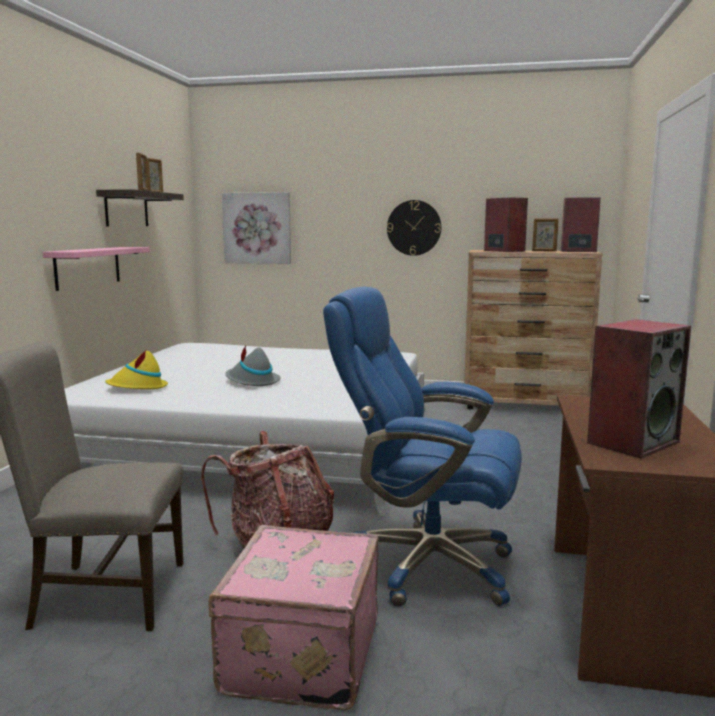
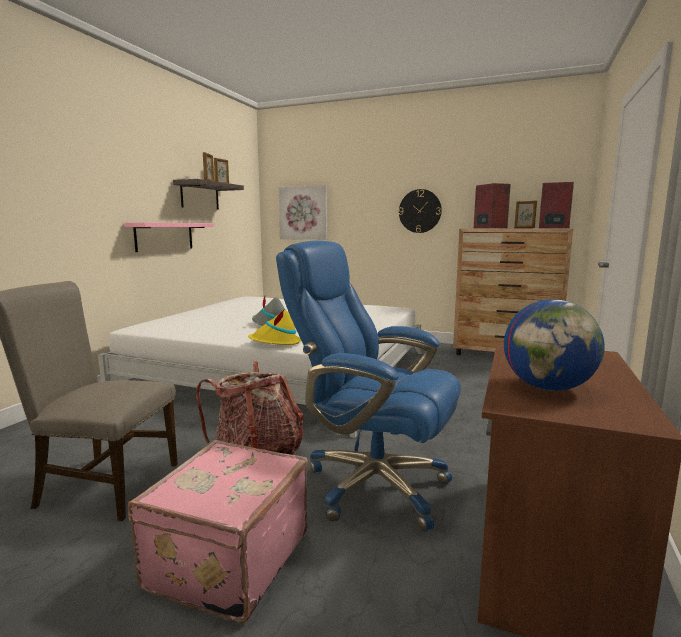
camera: 10 degrees right, 0 degrees up
yellow hat [105,349,168,389] -> yellow hat moved to [248,310,301,345]
speaker [587,319,691,459] -> globe [504,299,605,391]

